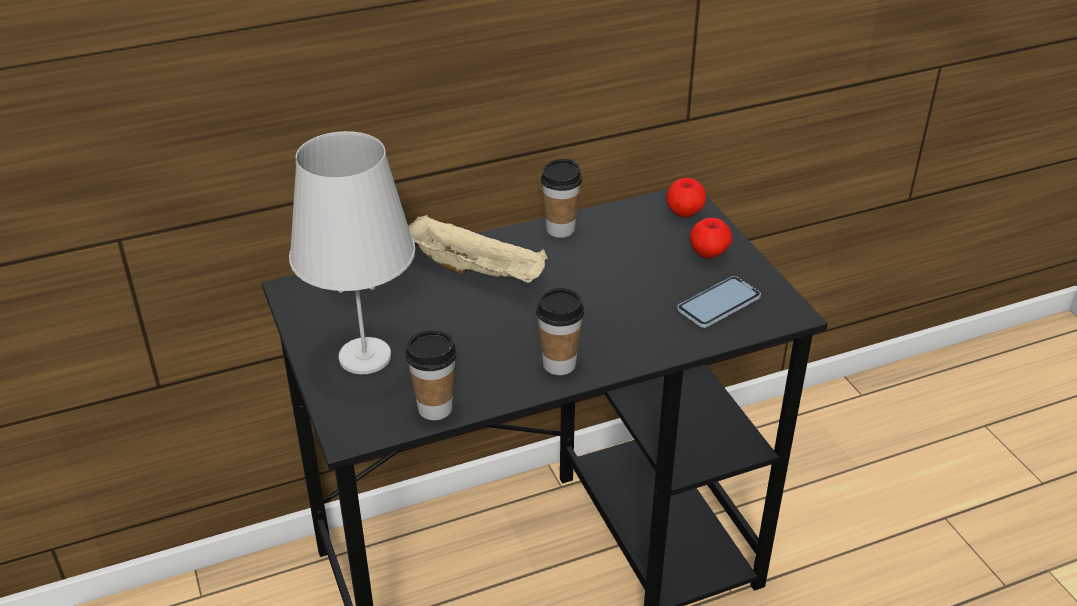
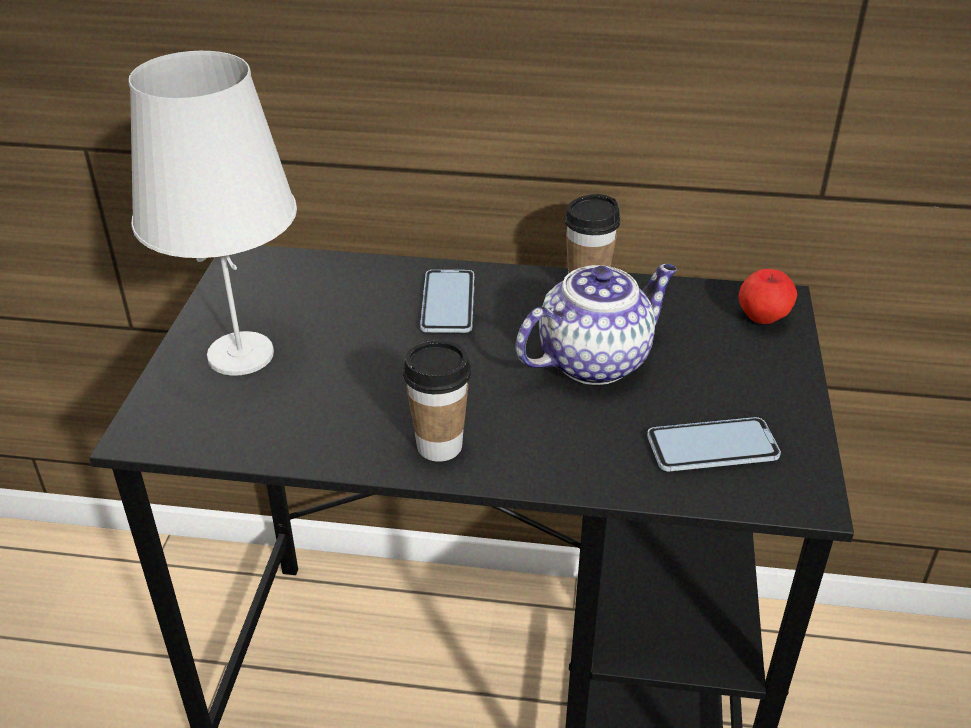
camera: 30 degrees right, 0 degrees up
cup [406,331,456,420] -> none
beige tray [408,214,548,283] -> phone [420,270,474,333]
apple [690,218,732,259] -> none
none -> teapot [515,264,677,385]

